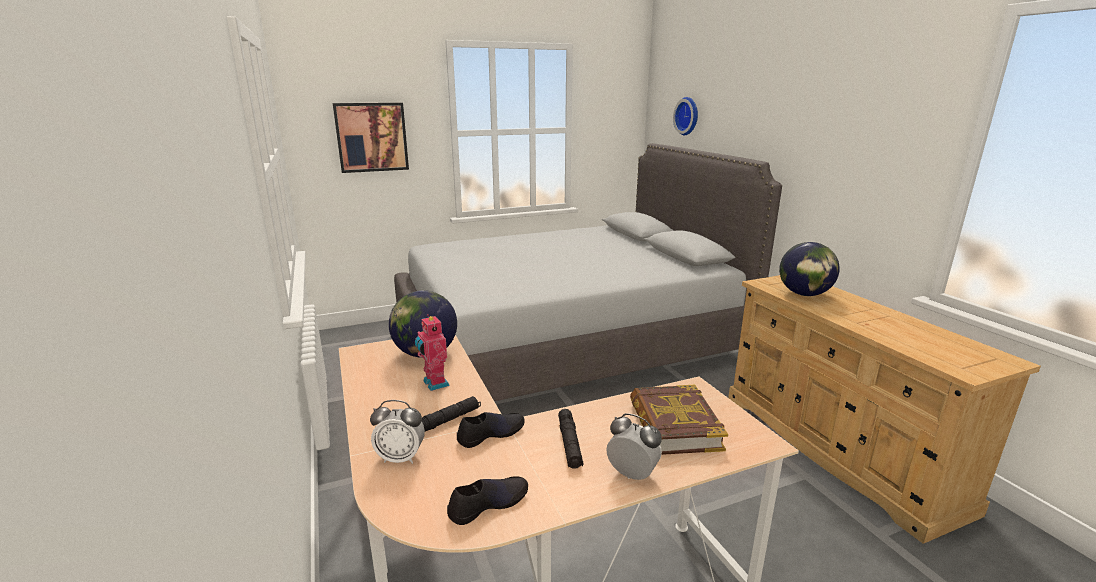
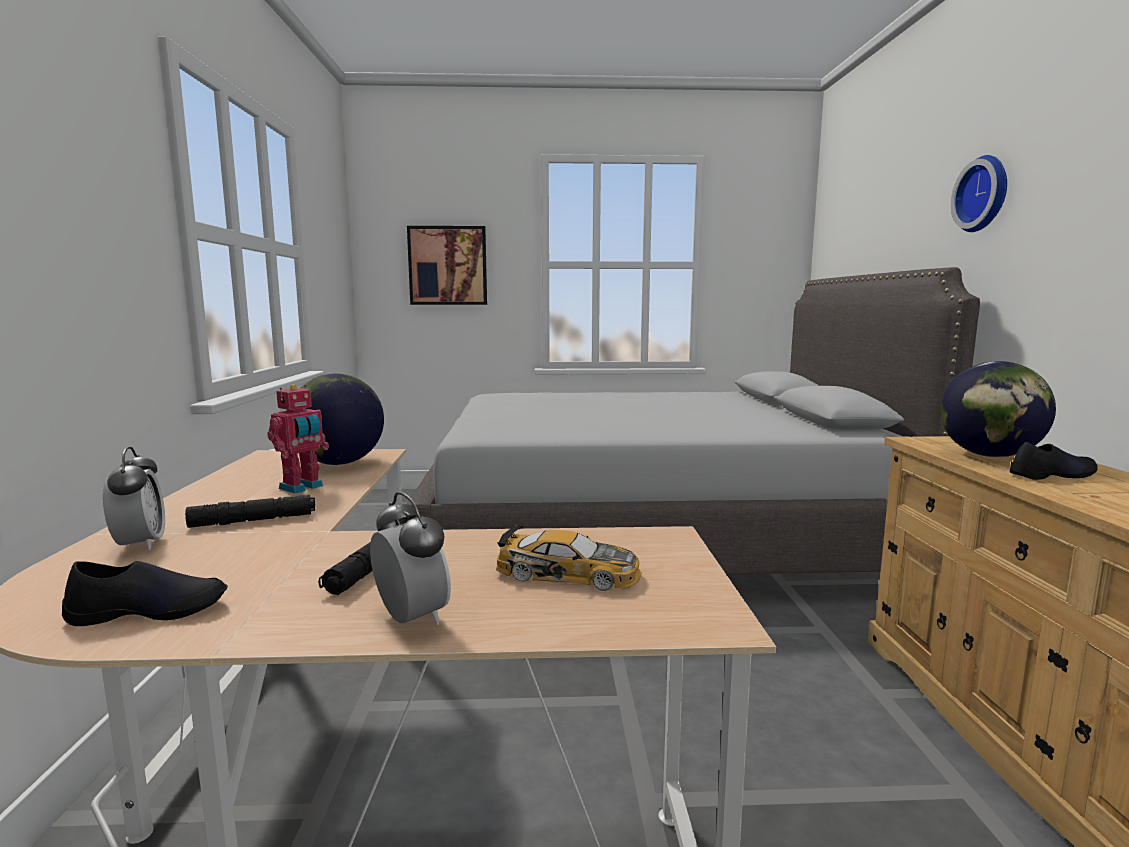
camera: 20 degrees right, 10 degrees down
alarm clock [370,400,425,464] -> alarm clock turned 135 degrees counterclockwise [103,447,165,550]
toy robot [415,315,450,391] -> toy robot turned 135 degrees counterclockwise [267,384,329,493]
black shoe [457,412,525,448] -> black shoe moved to [1010,442,1098,480]
book [630,385,728,455] -> toy car [496,525,642,591]
wall clock [673,97,698,135] -> wall clock moved to [951,155,1007,232]

